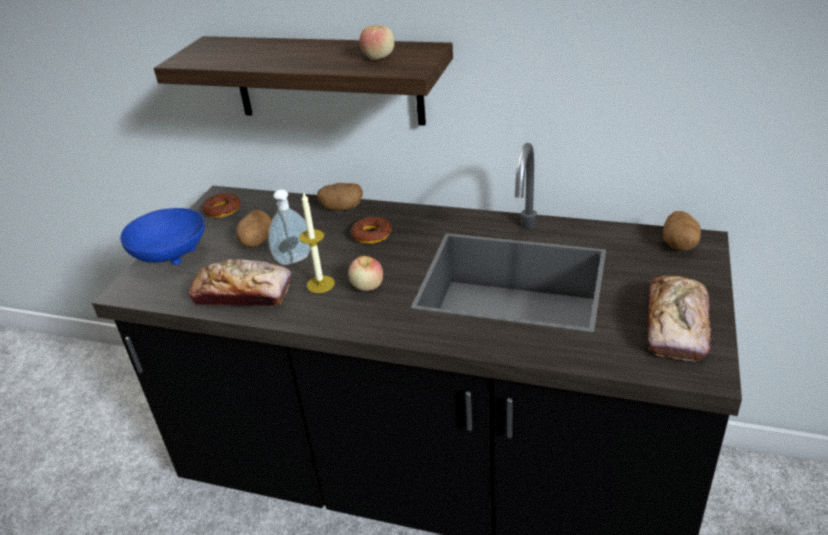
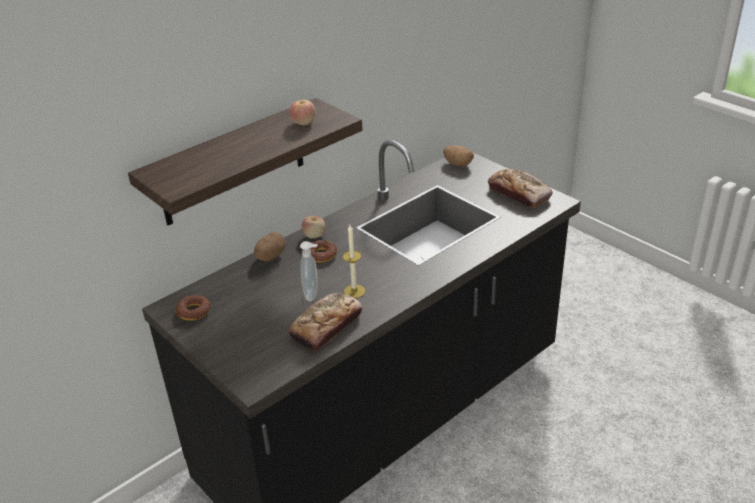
camera: 60 degrees left, 0 degrees up
blue bowl [120,208,205,265] -> none
potato [236,210,272,248] -> none
apple [348,256,383,291] -> apple moved to [302,216,326,238]

